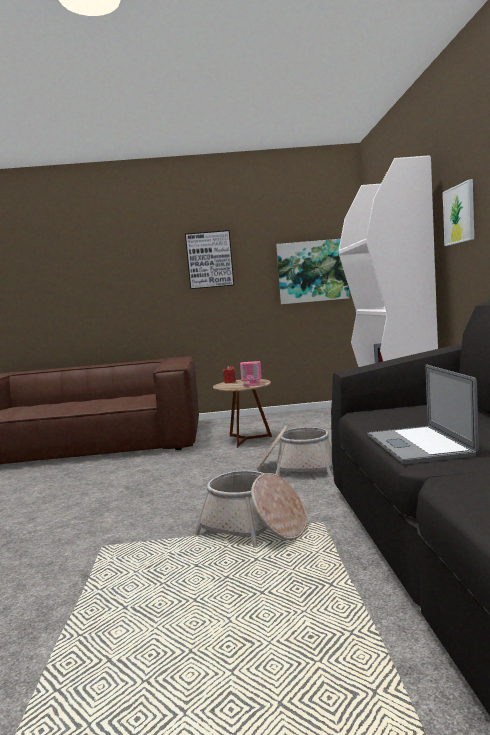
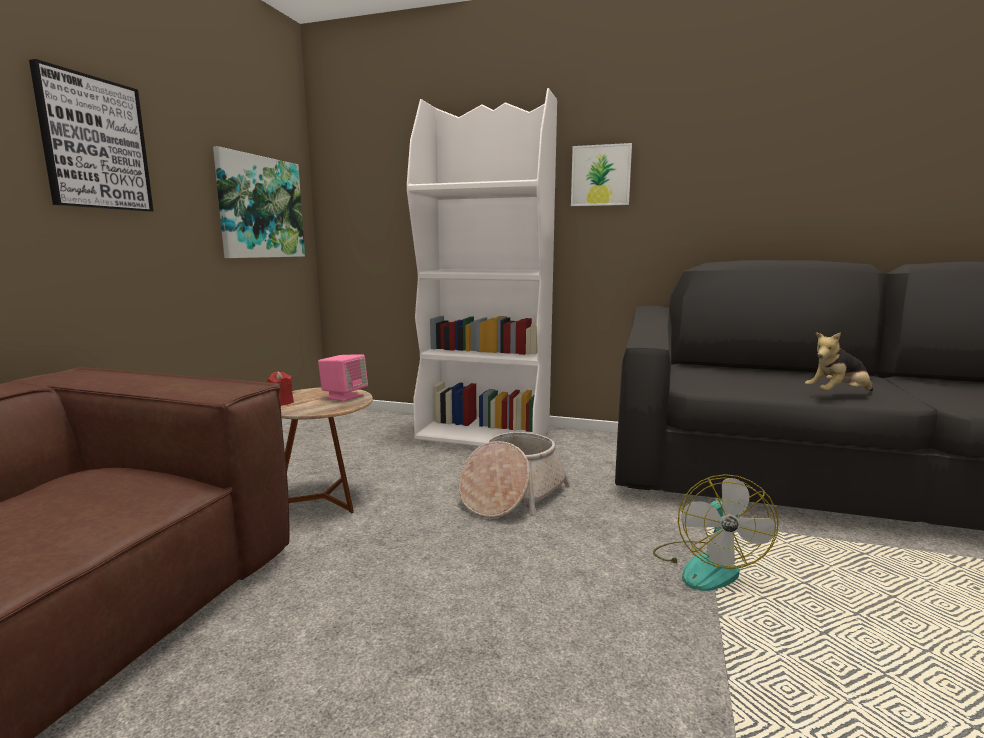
camera: 70 degrees left, 5 degrees up
basket [195,471,307,547] -> fan [653,474,779,591]
laptop [367,365,479,464] -> plush toy [805,332,873,391]

